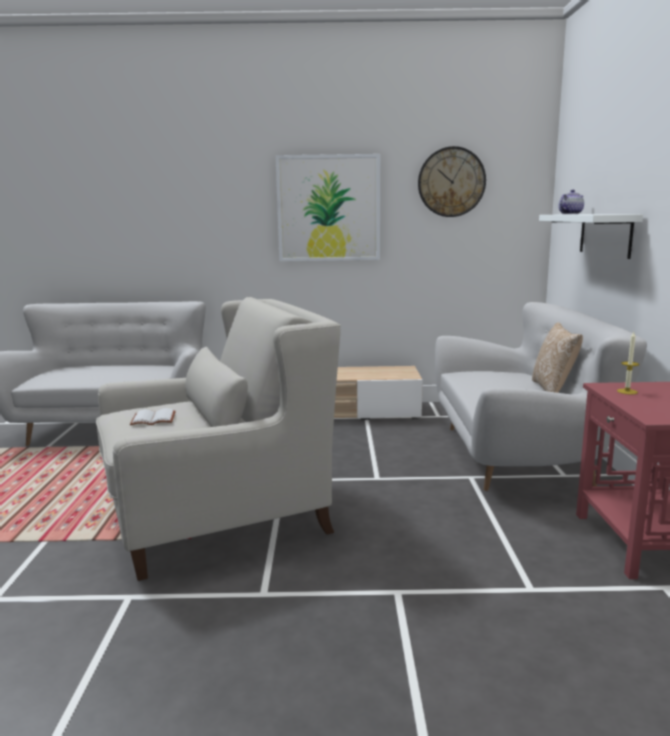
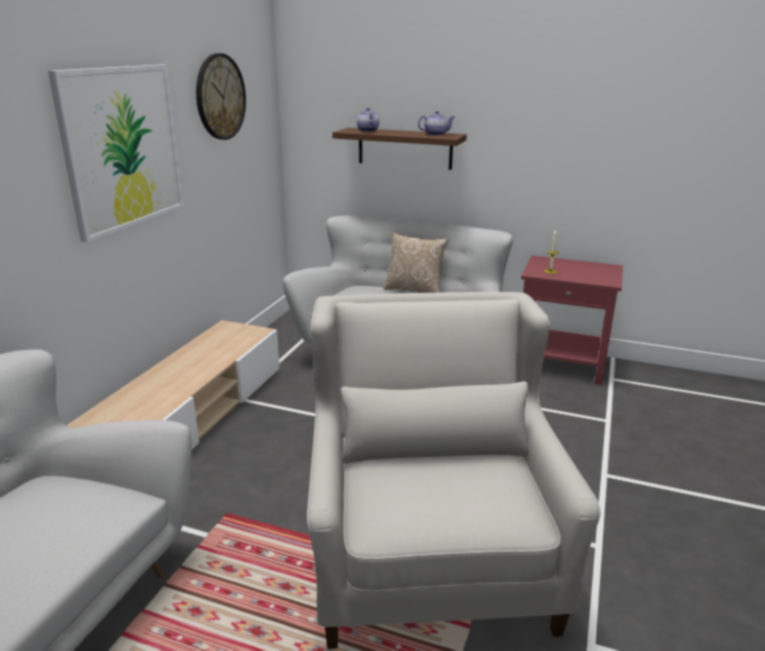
camera: 70 degrees left, 10 degrees up
white book [130,408,176,425] -> none
white shelf [539,214,643,259] -> brown shelf [332,128,467,170]
none -> teapot [418,111,454,136]

